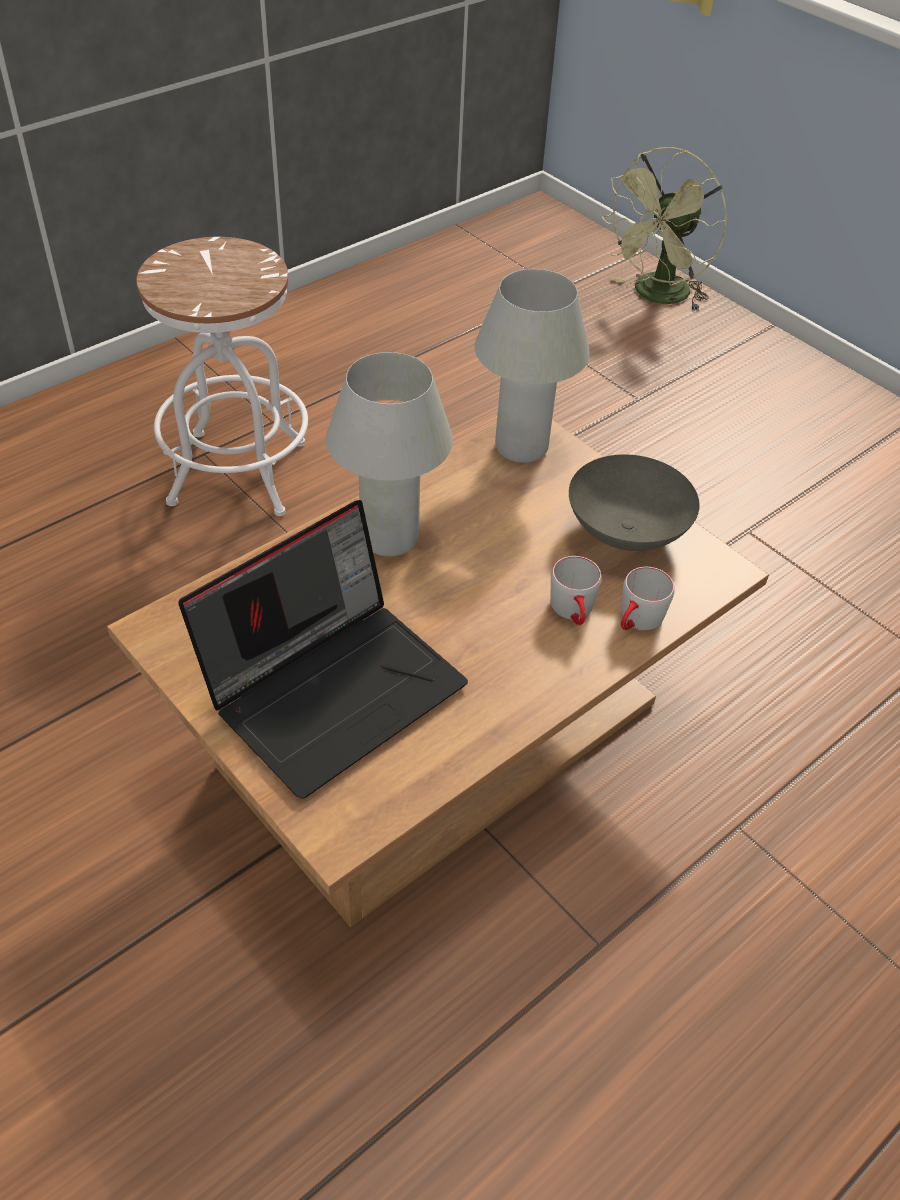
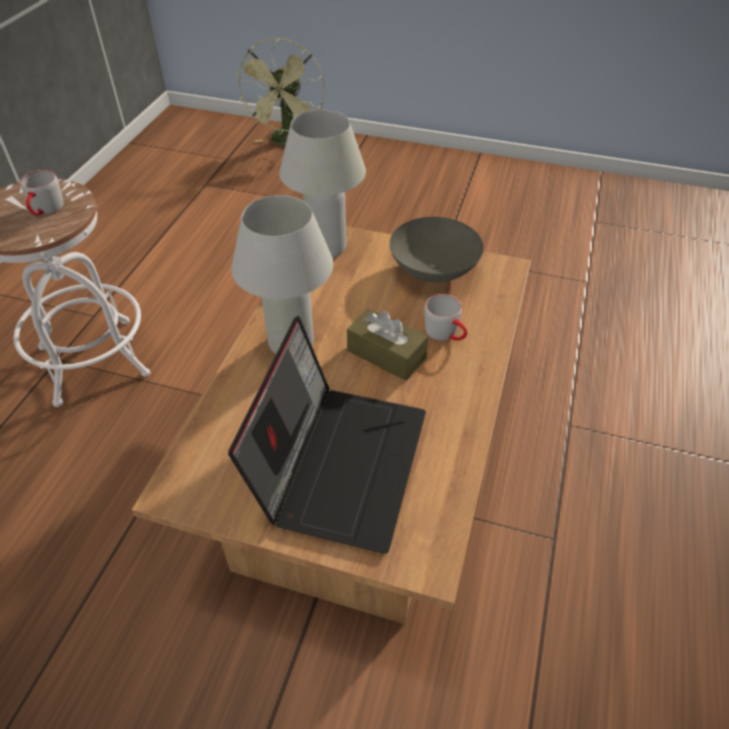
camera: 30 degrees left, 0 degrees up
grey mug [621,567,674,630] -> grey mug moved to [20,170,64,216]
none -> brown tissue box [347,308,428,381]

